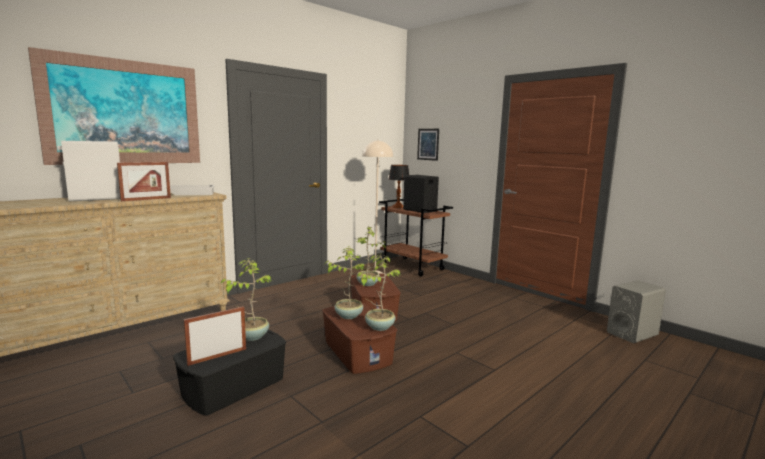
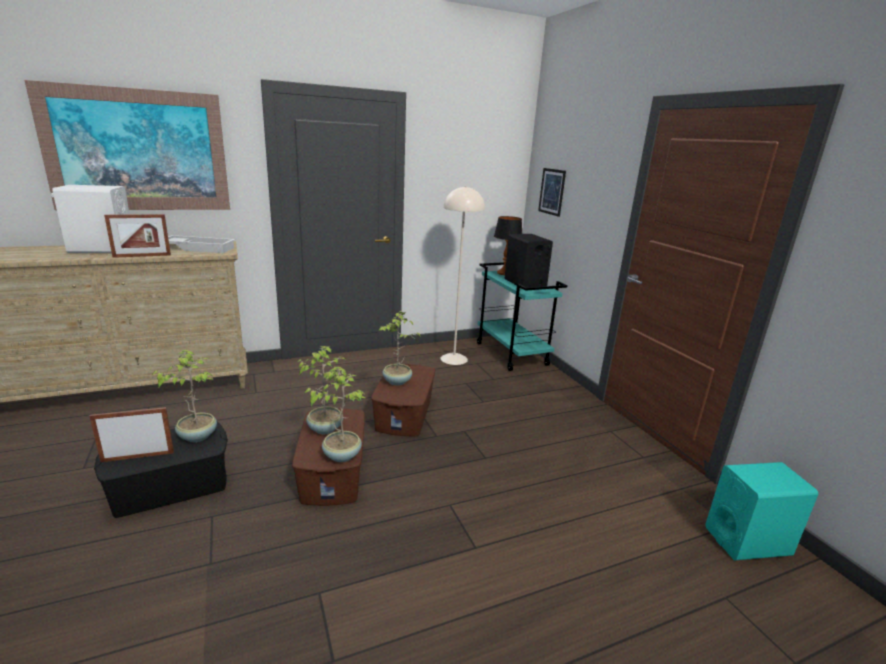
camera: 20 degrees right, 10 degrees up
brown cart [379,199,453,276] -> turquoise cart [477,262,568,371]
grey speaker [607,280,666,343] -> turquoise speaker [705,462,818,560]

